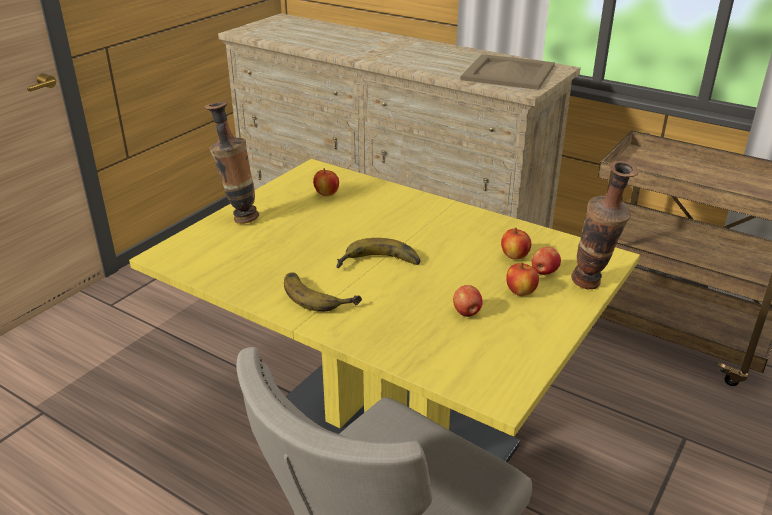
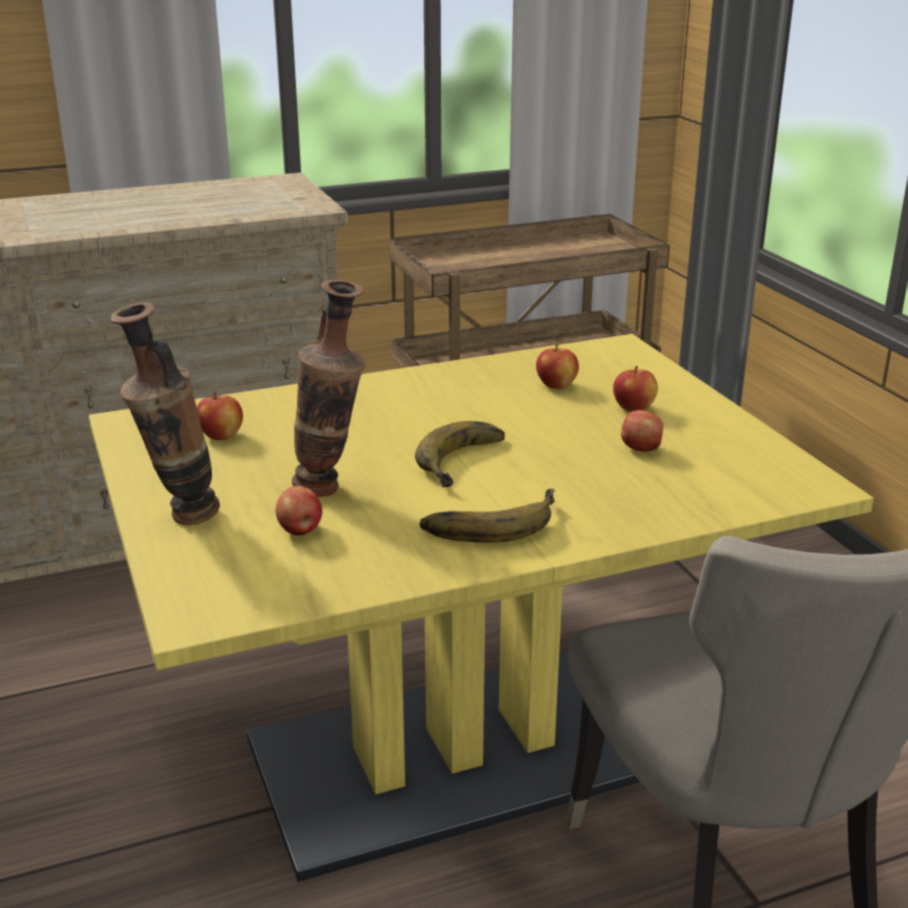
camera: 55 degrees left, 5 degrees down
beige tray [460,54,555,90] -> none
apple [532,247,561,275] -> apple moved to [275,486,322,536]
vase [571,161,638,290] -> vase moved to [292,280,365,497]

